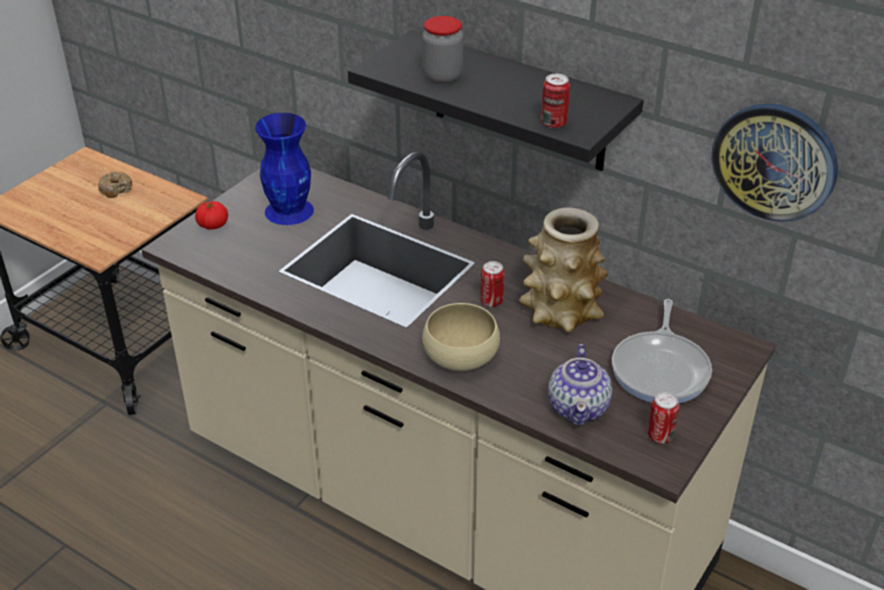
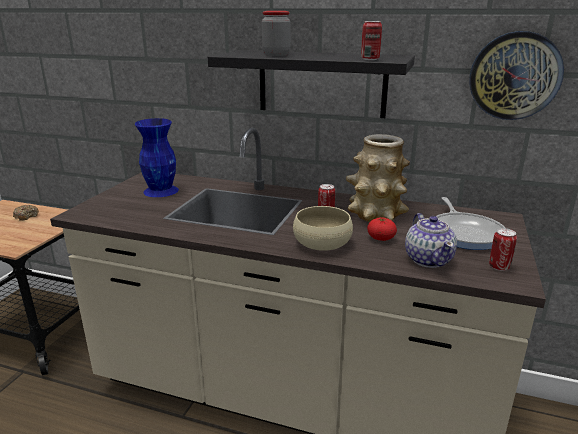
camera: 15 degrees left, 15 degrees down
tomato [195,201,228,230] -> tomato moved to [367,217,397,241]

